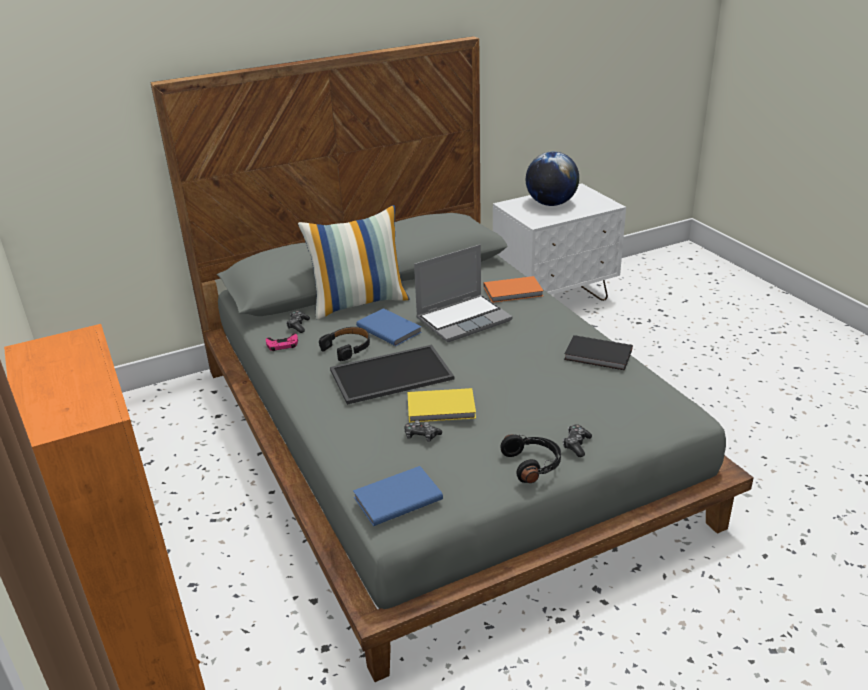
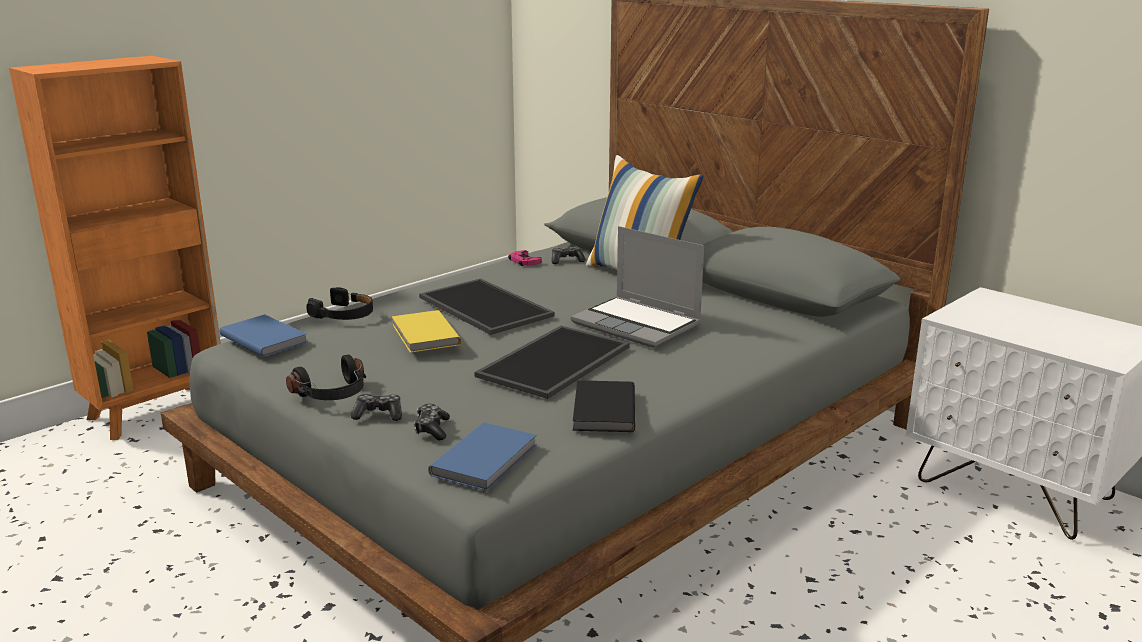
camera: 70 degrees right, 10 degrees down
black headphones [319,327,370,361] -> black headphones moved to [306,287,373,320]
blue book [356,308,421,346] -> blue book moved to [428,423,537,491]
game controller [404,420,442,442] -> game controller moved to [414,404,450,440]
orange book [484,276,543,303] -> none
globe [526,151,579,206] -> none
none -> tray [474,326,630,399]

